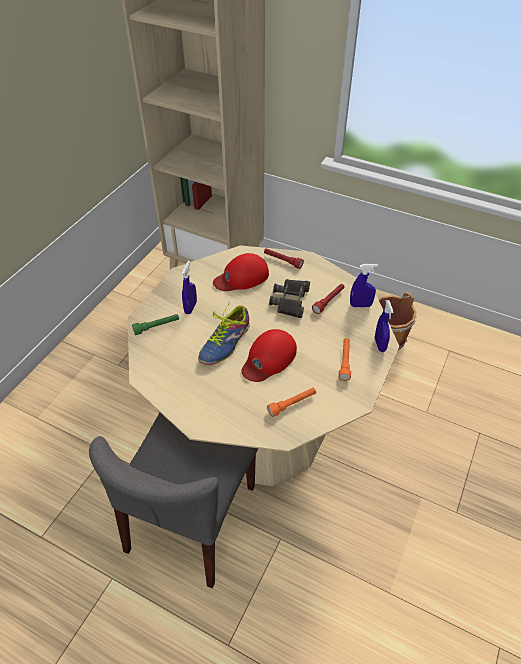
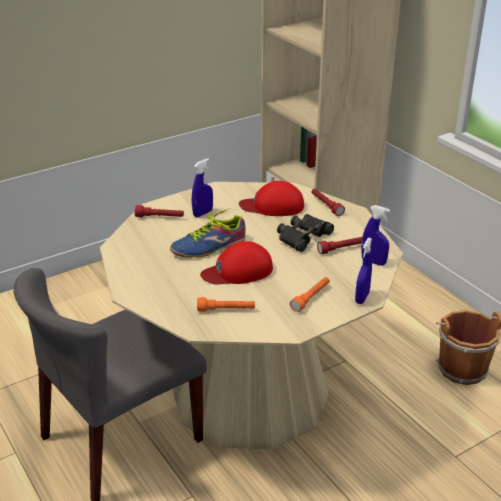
camera: 30 degrees right, 15 degrees down
green flashlight [132,314,179,335] -> red flashlight [135,205,184,217]

